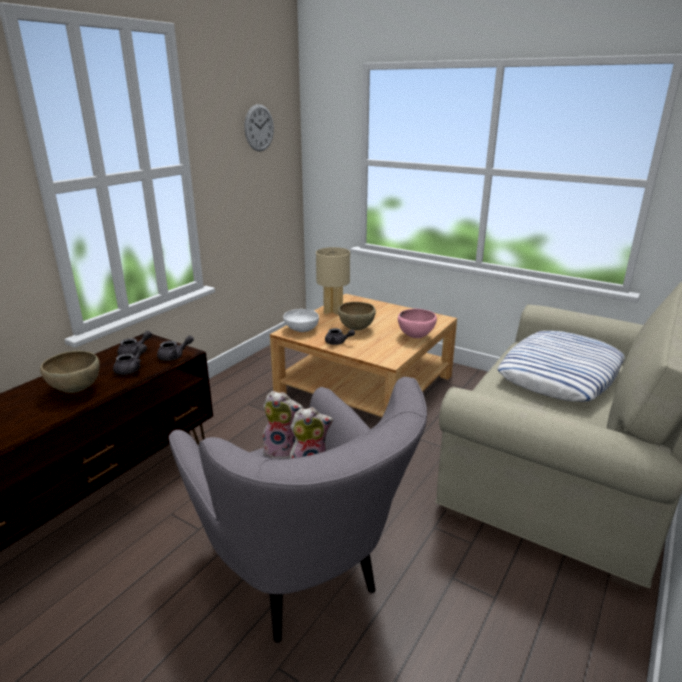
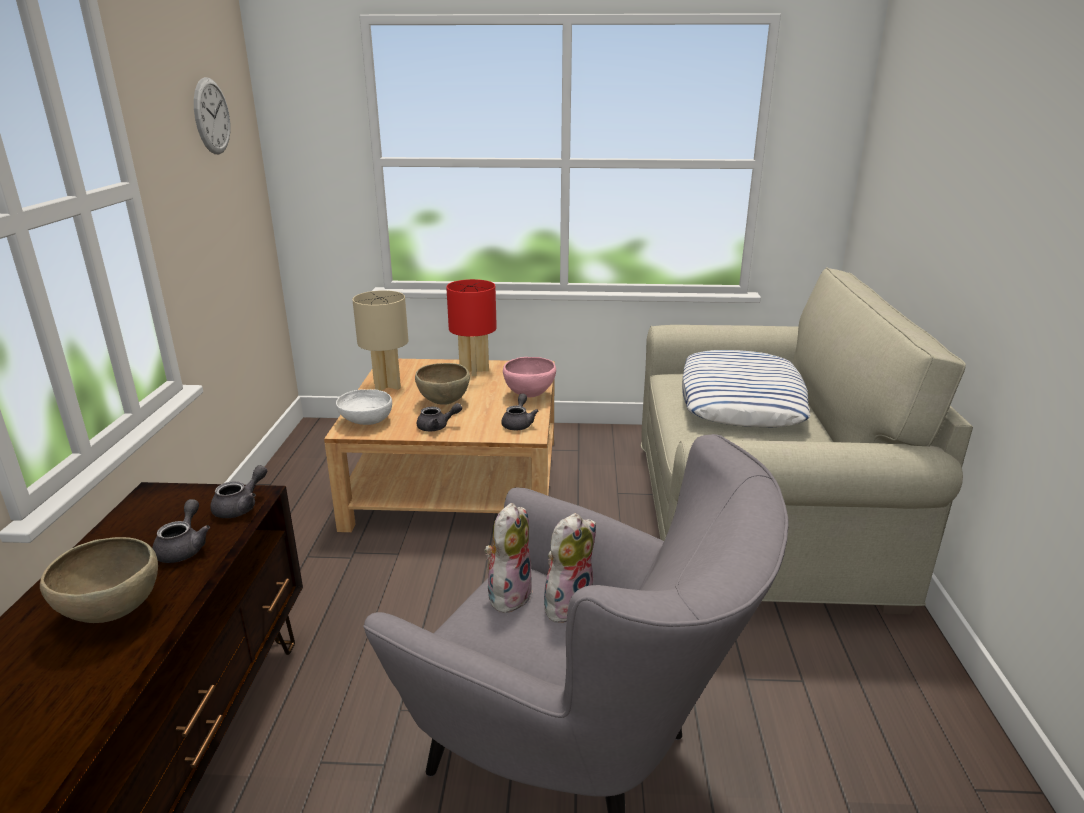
camera: 30 degrees left, 0 degrees up
grey teapot [118,331,152,356] -> grey teapot moved to [501,393,538,430]
plush toy [263,391,303,459] -> plush toy turned 45 degrees counterclockwise [485,503,533,613]
none -> red table lamp [446,279,497,376]

